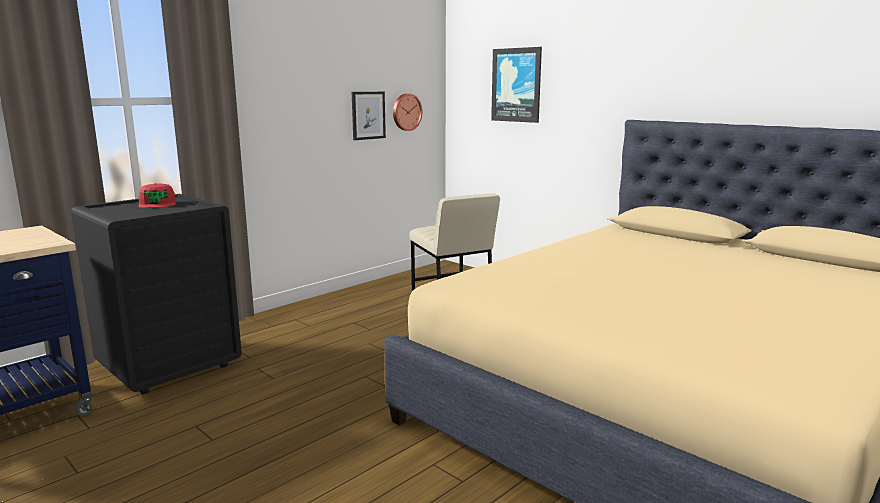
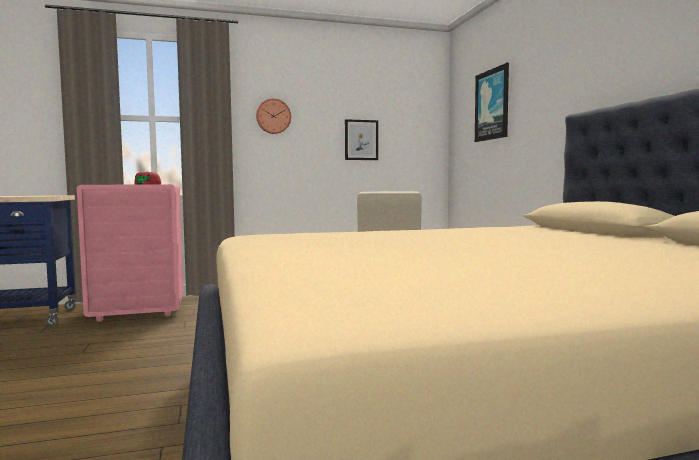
camera: 30 degrees right, 10 degrees down
black dresser [71,194,242,395] -> pink dresser [77,184,184,322]
wall clock [393,94,422,131] -> wall clock moved to [256,99,291,134]

